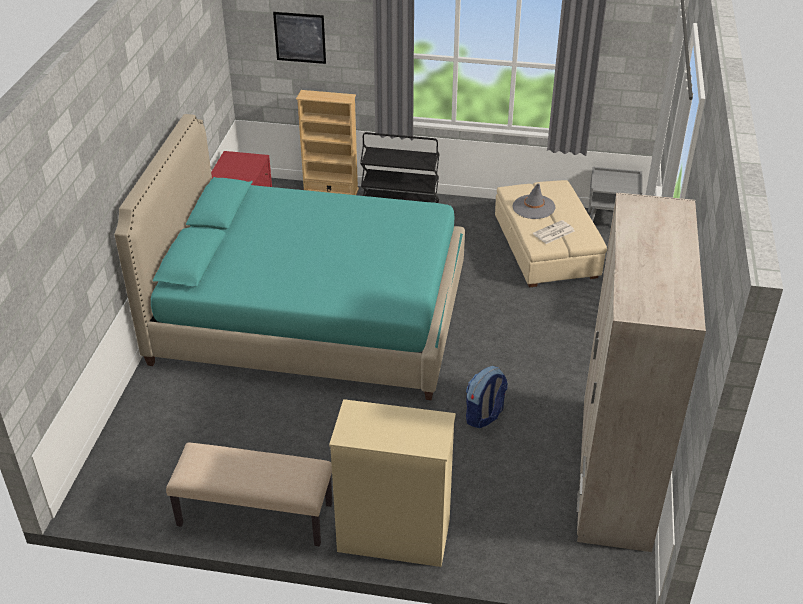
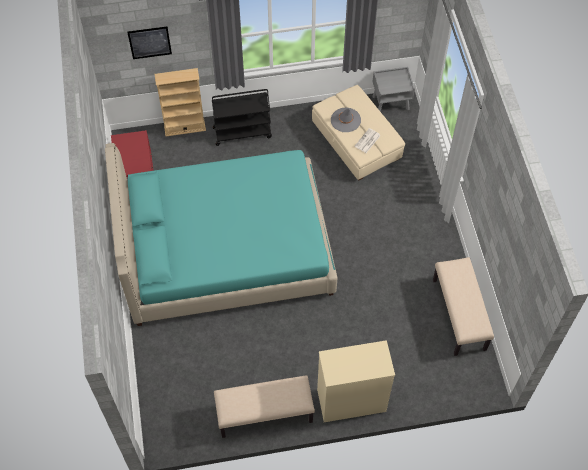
camera: 20 degrees left, 20 degrees up
backpack [466,366,508,428] -> none
beige wardrobe [577,193,706,552] -> beige bench [433,257,494,356]

